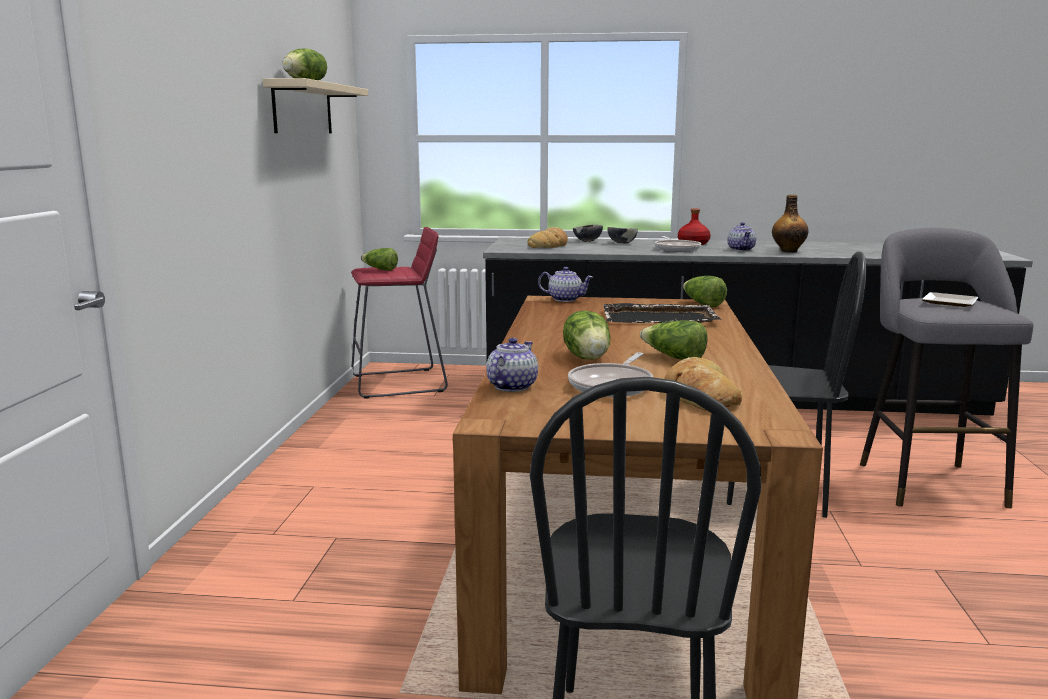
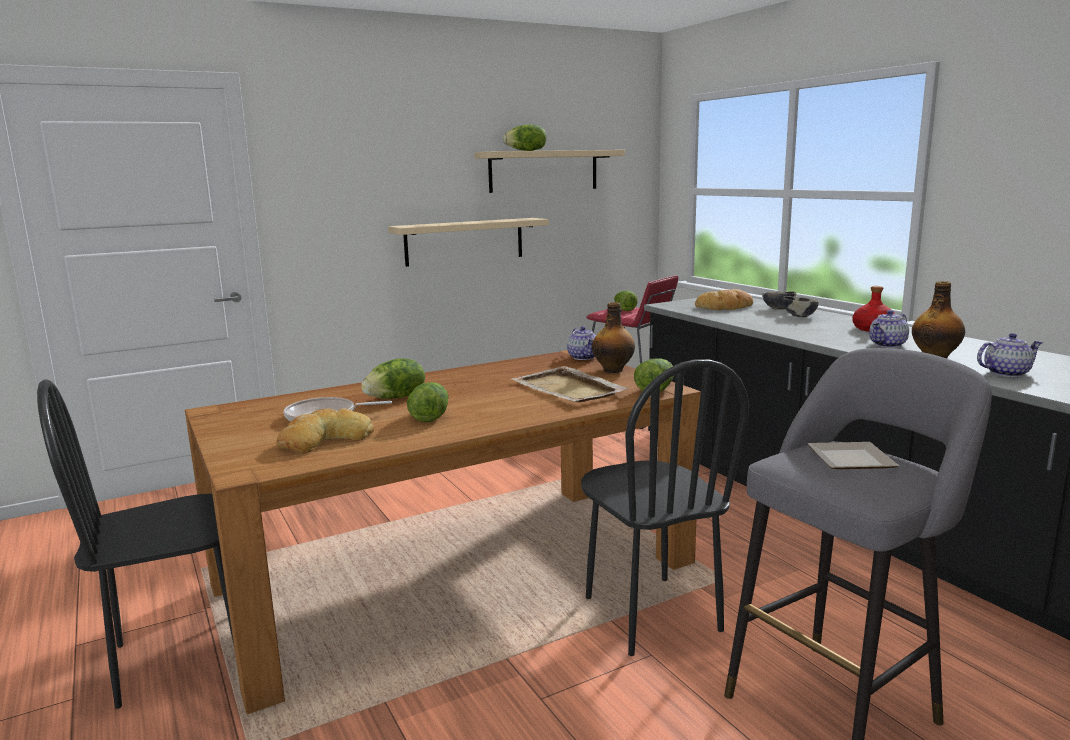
camera: 55 degrees right, 0 degrees up
teapot [487,338,538,392] -> teapot moved to [977,333,1043,377]
black tray [603,303,721,323] -> beige tray [512,366,630,403]
frying pan [655,236,701,252] -> none
none -> beige shelf [388,218,549,267]
none -> bottle [592,302,635,373]

